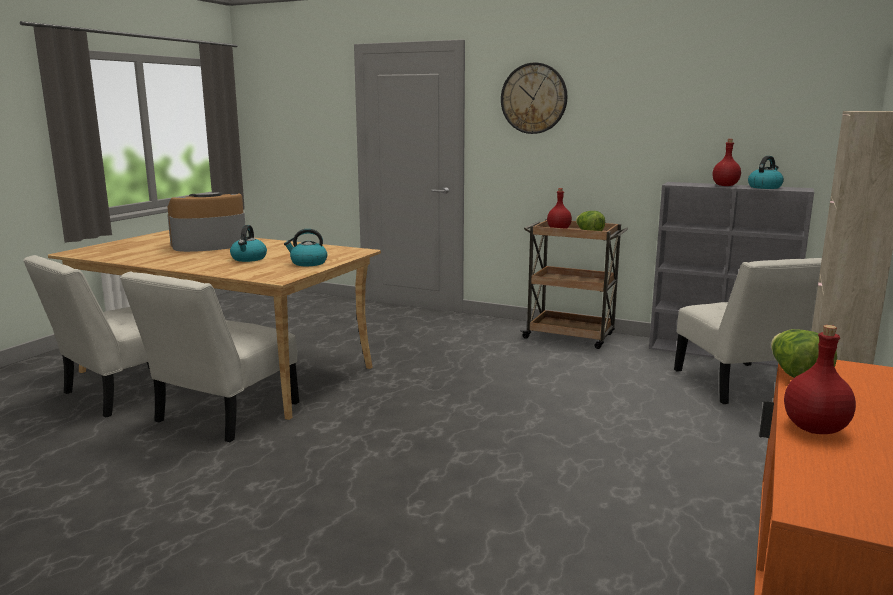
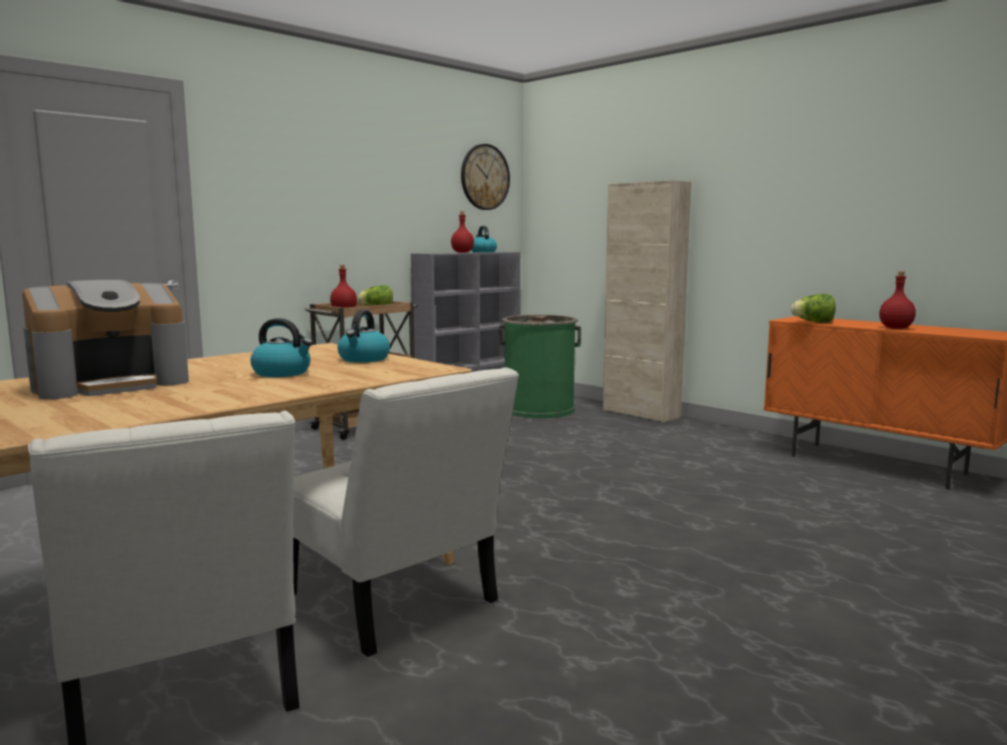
camera: 70 degrees left, 5 degrees down
coffee machine [167,192,245,252] -> coffee machine turned 120 degrees counterclockwise [22,280,189,399]
wall clock [501,62,567,134] -> wall clock moved to [461,144,510,210]
white chair [674,258,822,404] -> green trash can [499,315,581,418]

